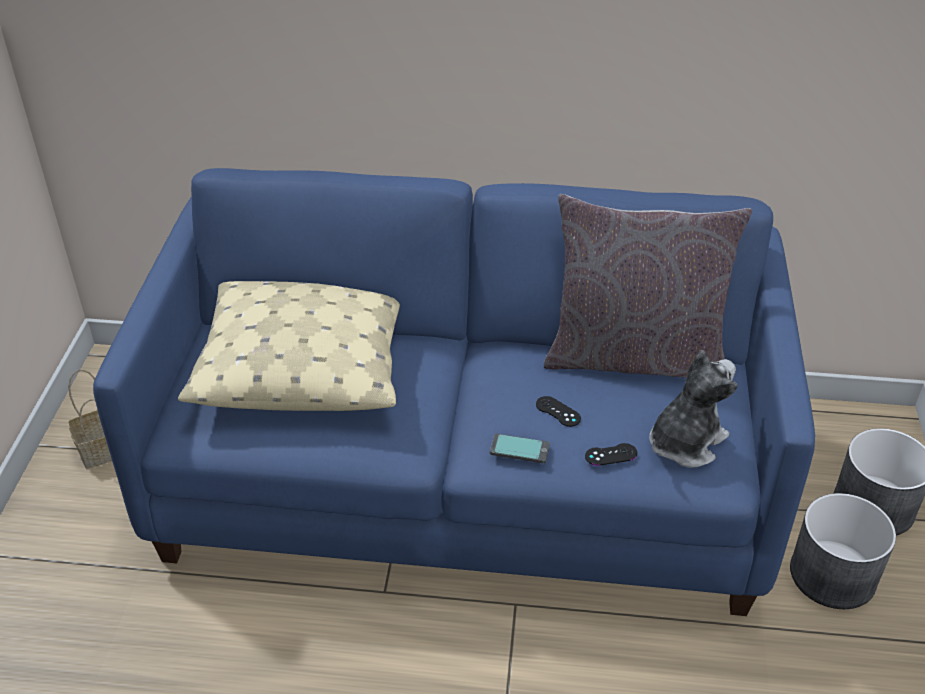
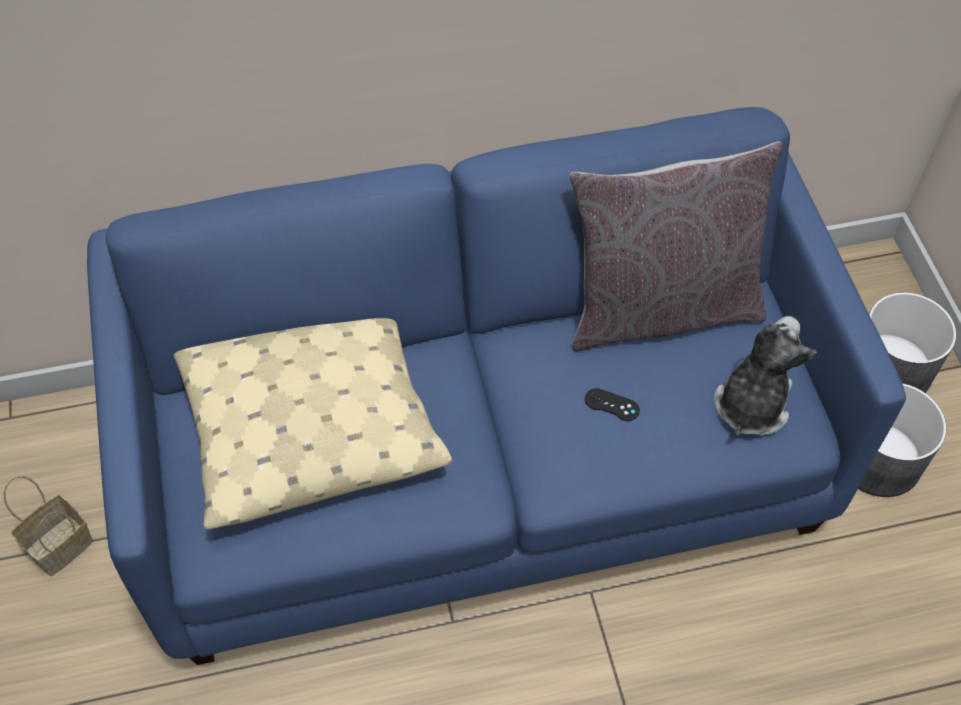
camera: 20 degrees left, 15 degrees up
phone [490,434,550,463] -> none
black game controller [585,443,637,466] -> none

